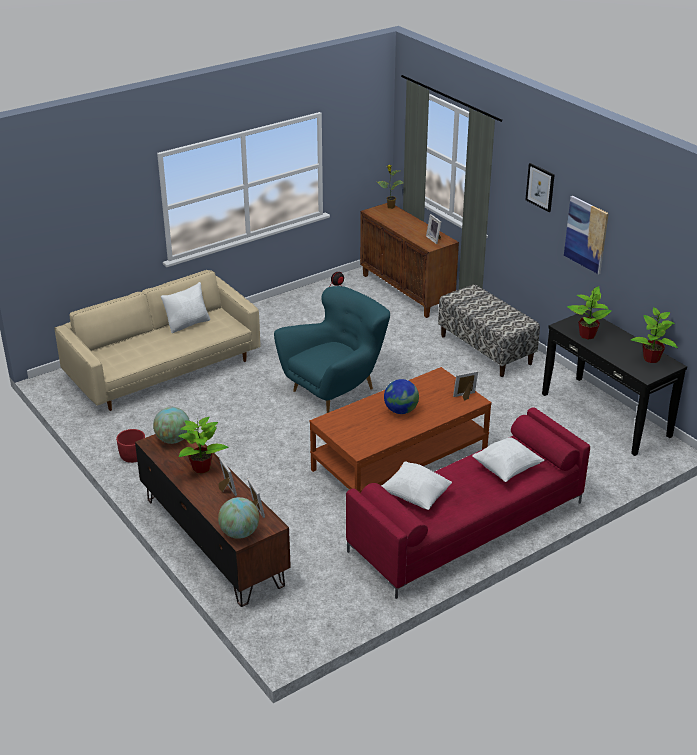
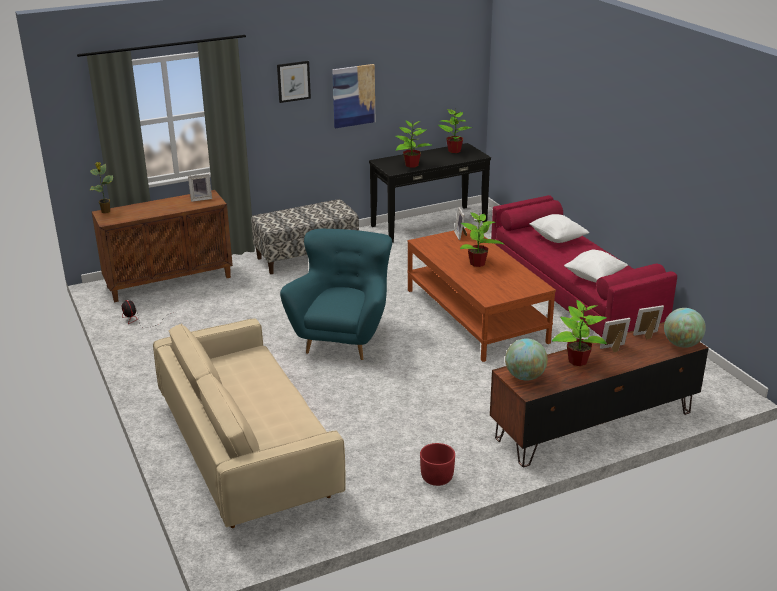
camera: 80 degrees left, 5 degrees down
white pillow [161,282,210,333] -> none
turquoise armchair [274,286,390,413] -> turquoise armchair turned 45 degrees clockwise [280,229,392,360]
globe [384,379,419,414] -> potted plant [460,212,504,267]

